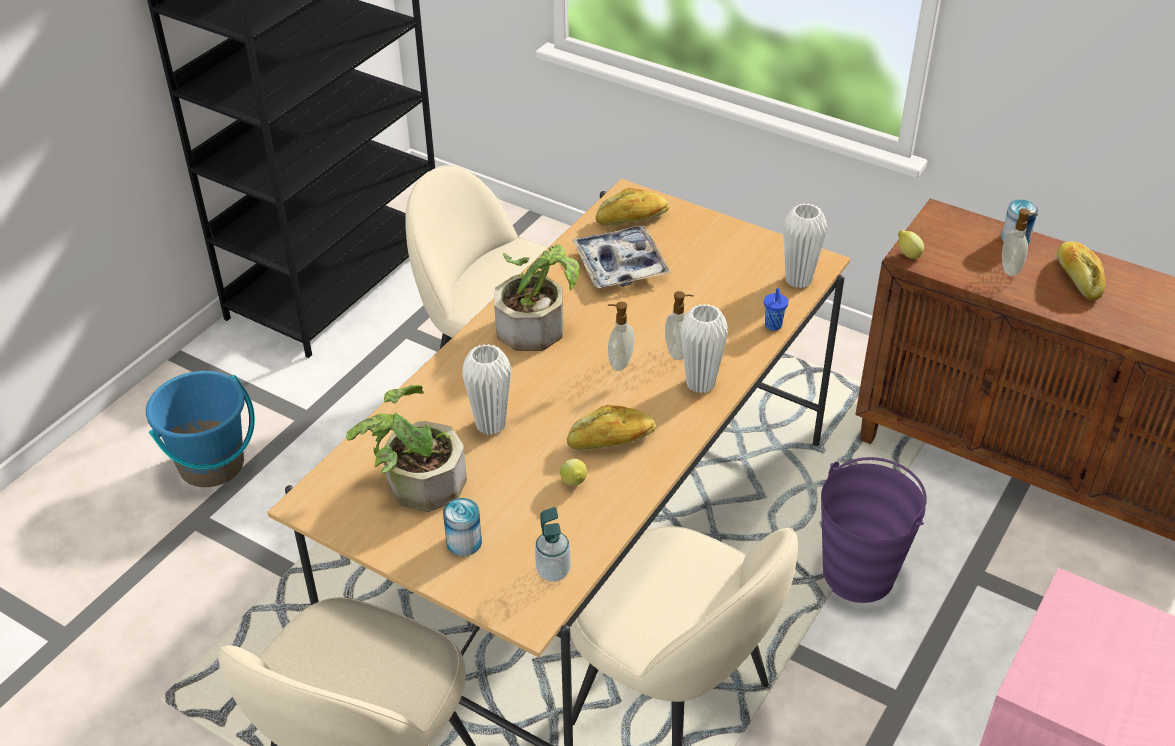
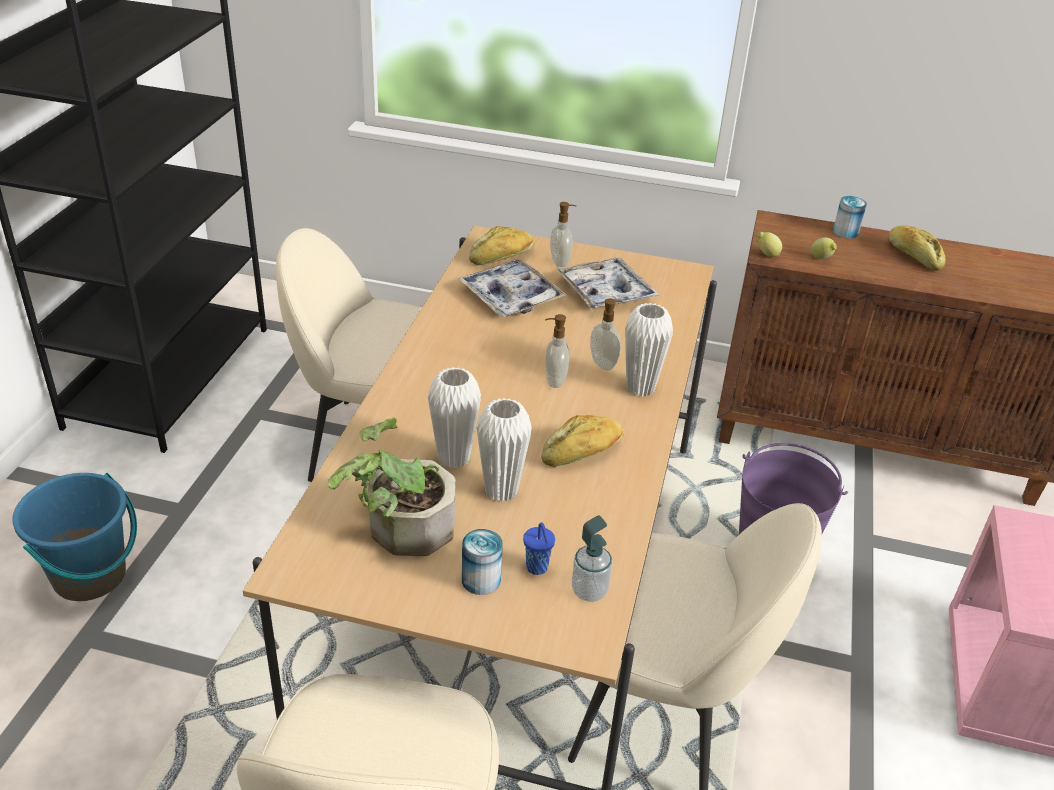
camera: 20 degrees left, 5 degrees down
potted plant [494,244,580,351] -> none
lemon [560,459,587,486] -> lemon moved to [811,238,837,259]
blue cup [764,288,789,331] -> blue cup moved to [523,522,555,575]
white vase [783,203,827,288] -> white vase moved to [477,398,532,502]
soap dispenser [1002,208,1038,276] -> soap dispenser moved to [550,202,577,267]
none -> tray [556,257,660,310]

